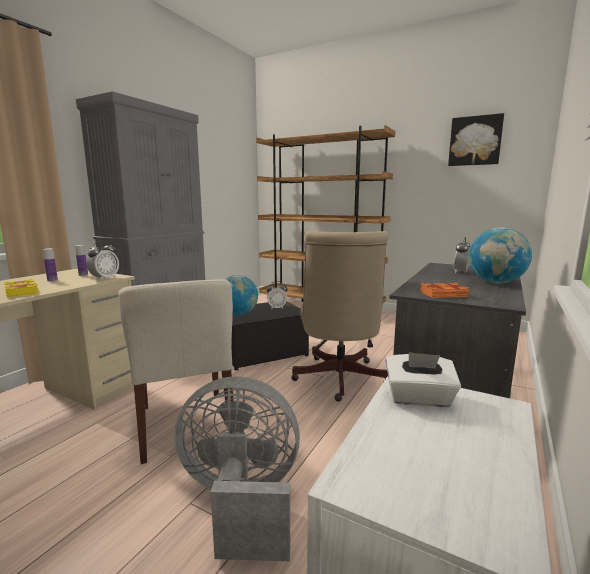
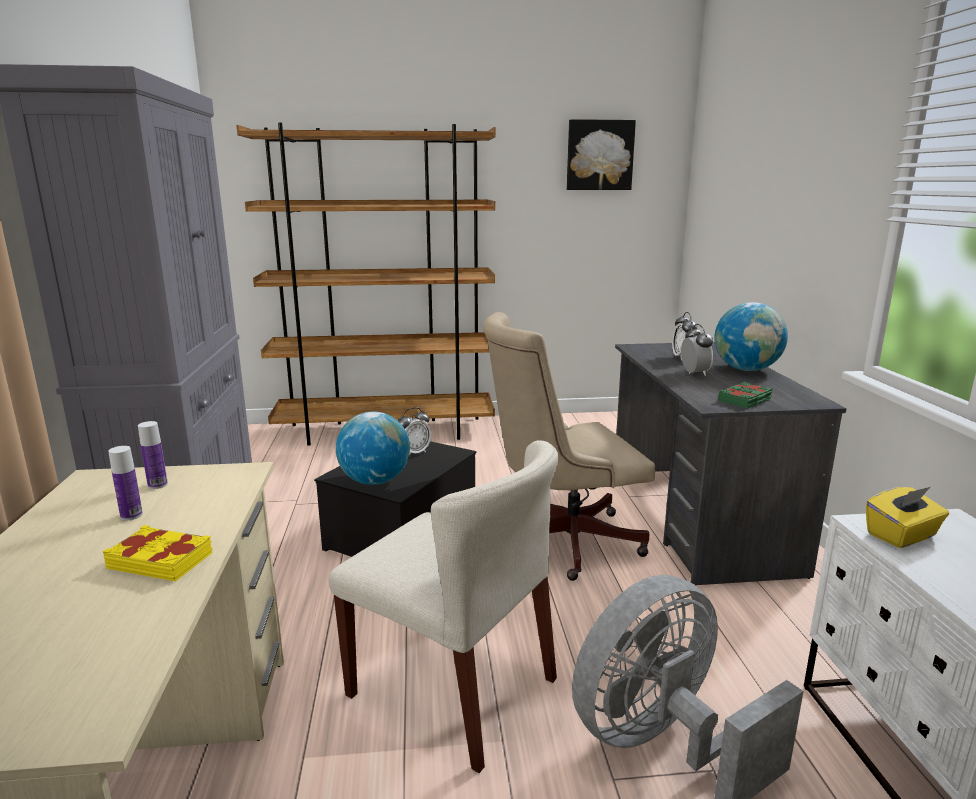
camera: 35 degrees left, 5 degrees up
alarm clock [87,241,119,281] -> alarm clock moved to [681,324,713,376]
beige office chair [291,231,388,402] -> beige office chair turned 105 degrees clockwise [483,312,655,581]
white tissue box [385,352,461,408] -> yellow tissue box [866,487,949,548]
orange book [421,283,469,298] -> green book [718,382,773,408]

